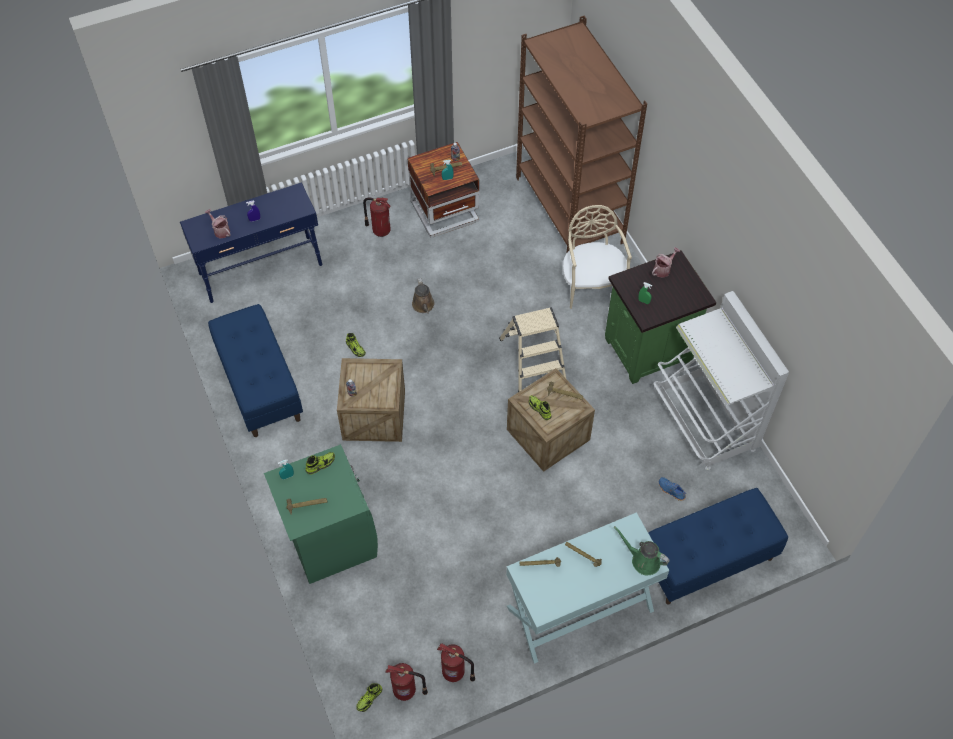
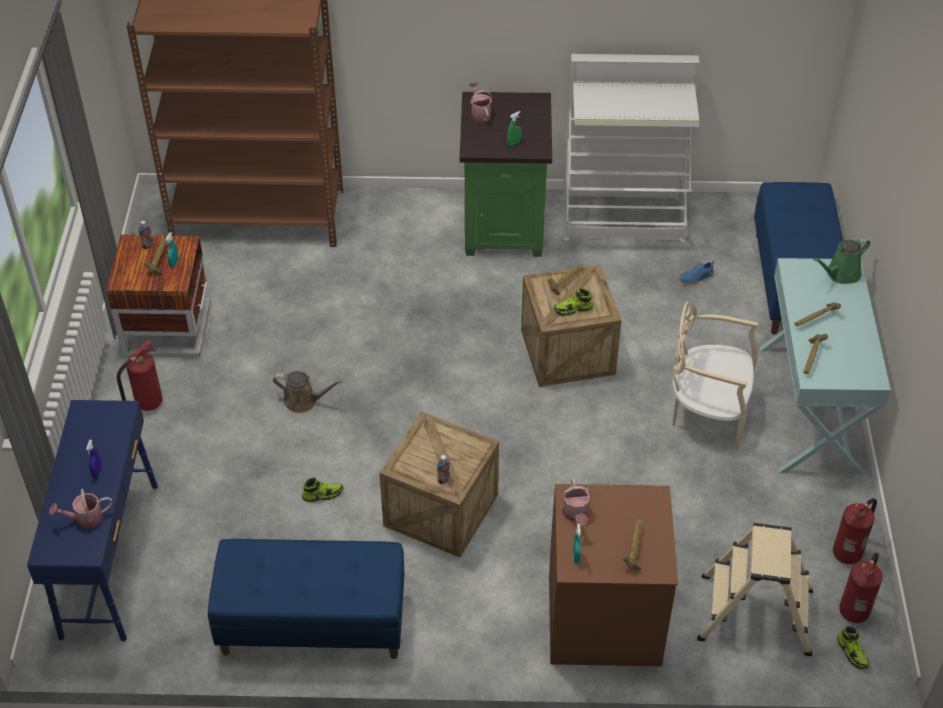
camera: 65 degrees left, 10 degrees down
green washing machine [264,444,378,584] -> brown washing machine [549,484,678,666]
shoe [305,452,335,474] -> watering can [562,479,591,526]
beige step ladder [499,307,566,392] -> beige step ladder moved to [697,523,813,656]
beige chair [563,205,632,309] -> beige chair moved to [672,302,758,451]

